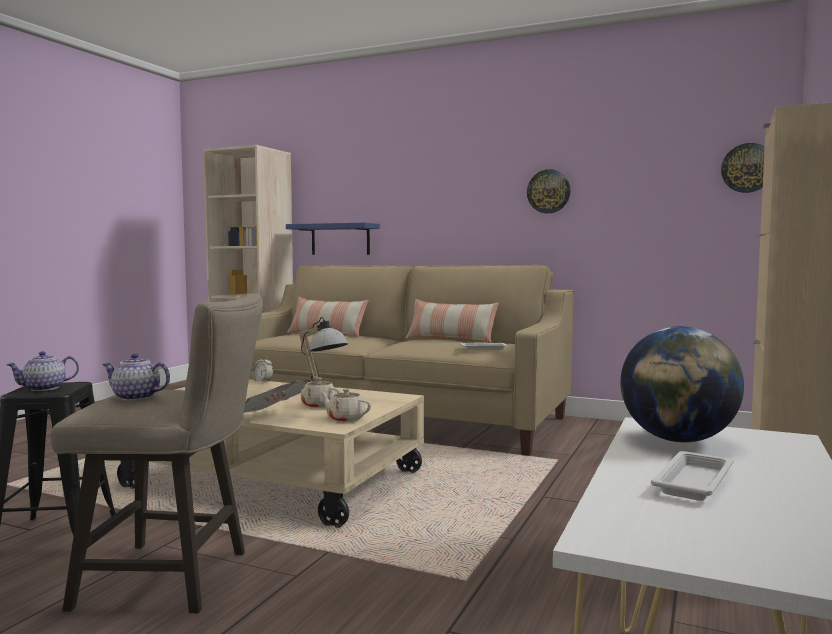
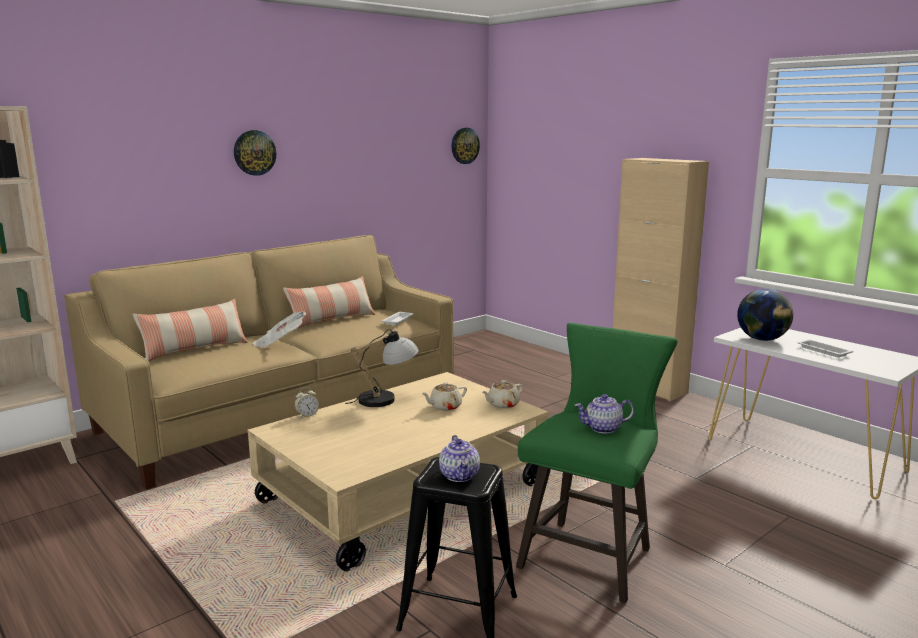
camera: 65 degrees left, 10 degrees up
beige stool [50,294,263,613] -> green stool [516,323,678,603]
teapot [102,353,170,401] -> teapot turned 45 degrees clockwise [575,394,634,434]
newspaper [244,381,307,413] -> newspaper moved to [253,311,306,348]
blue shelf [286,222,380,255] -> none
wall clock [527,169,571,214] -> wall clock moved to [234,130,276,176]

